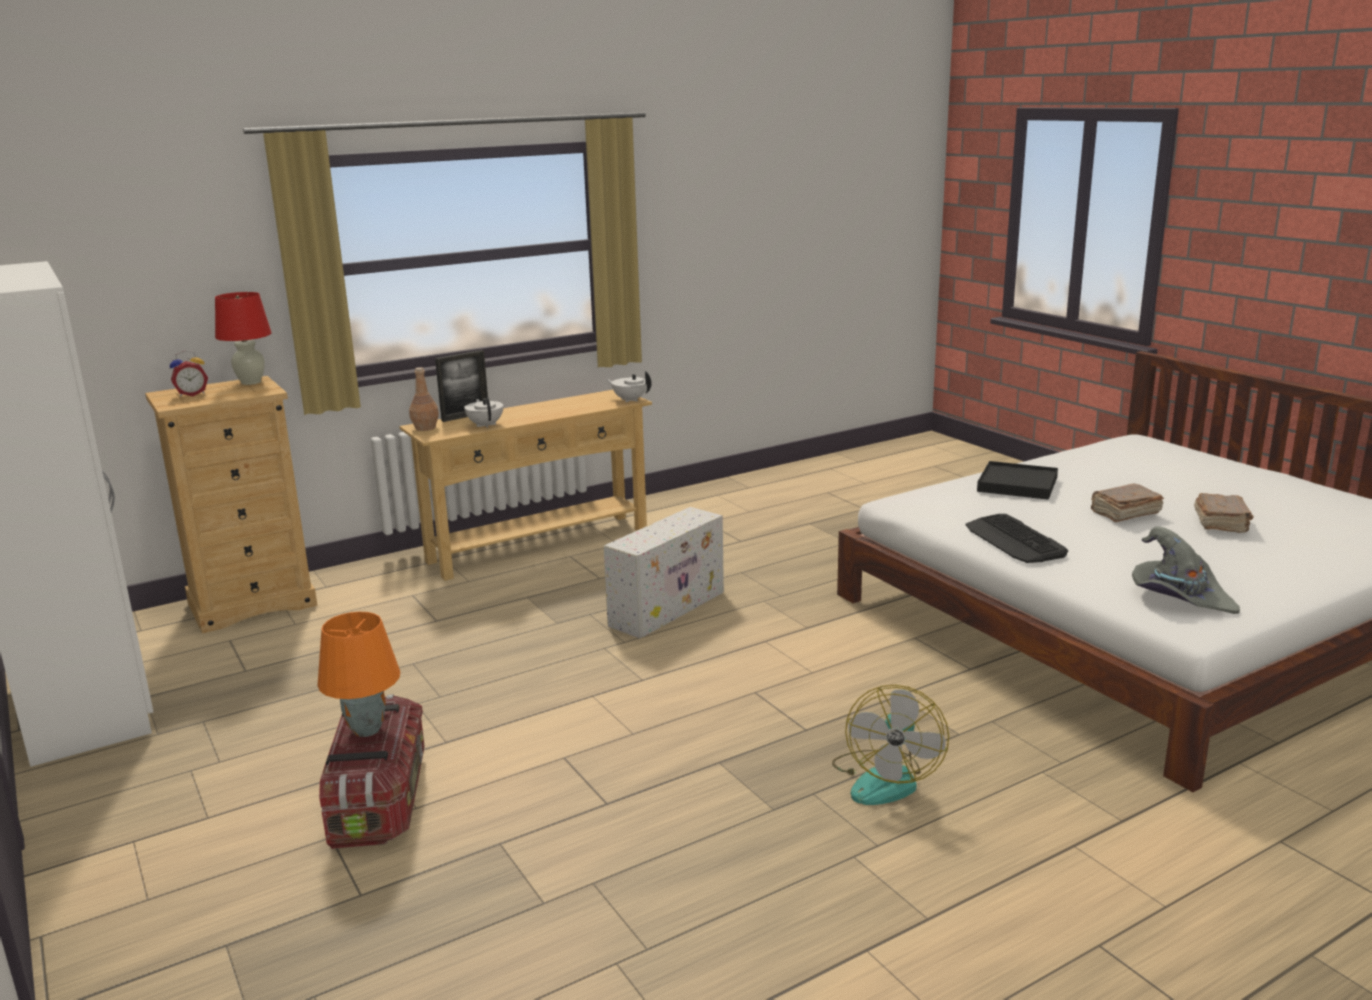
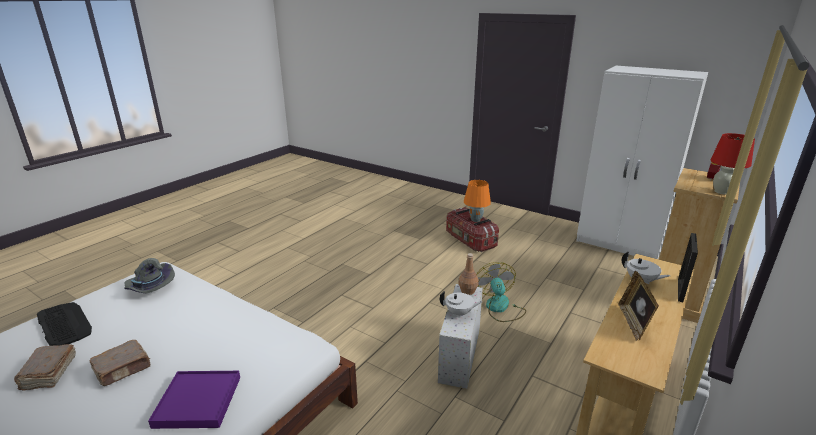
camera: 155 degrees right, 5 degrees up
brown bottle [409,367,439,431] -> brown bottle moved to [458,253,479,295]
white teapot [606,371,651,402] -> white teapot moved to [440,291,482,315]
fan [832,685,949,805] -> fan moved to [477,262,526,322]
keyboard [966,514,1068,563] -> keyboard moved to [37,302,92,346]
black tray [977,461,1058,500] -> purple tray [148,371,240,429]
none -> picture frame [618,271,659,341]

